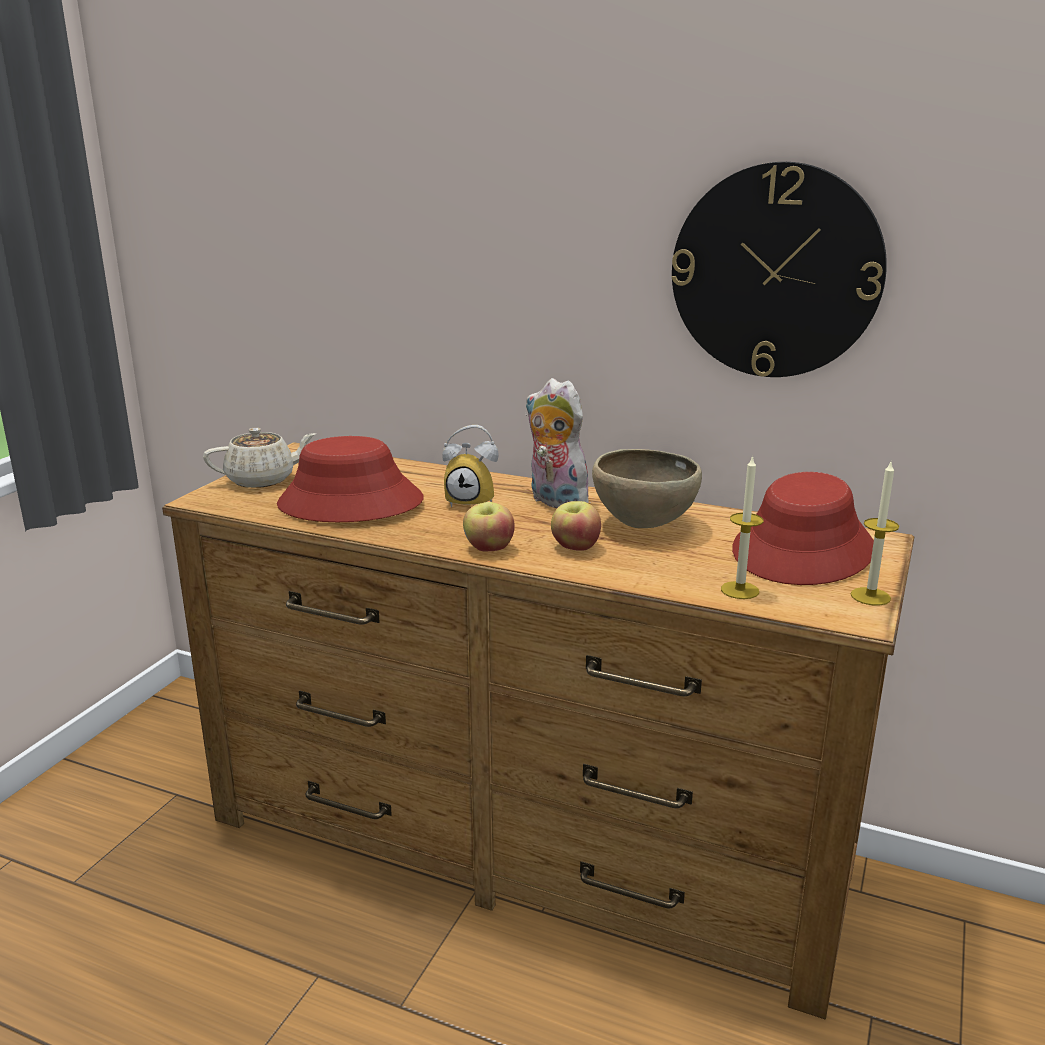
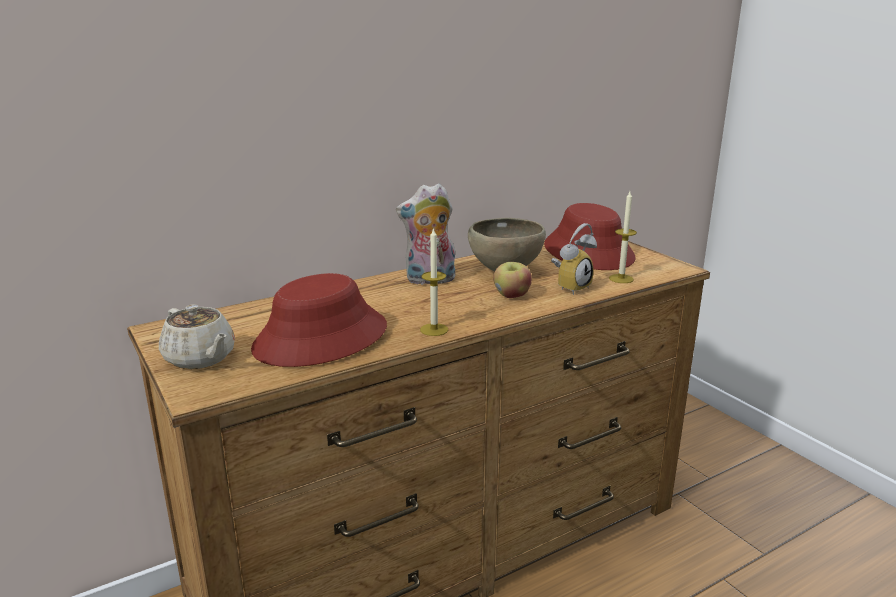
camera: 55 degrees left, 0 degrees up
beige teapot [203,427,316,488] -> beige teapot turned 120 degrees clockwise [159,304,235,369]
alarm clock [442,425,499,507] -> alarm clock moved to [551,223,597,295]
apple [463,502,515,551] -> none
wall clock [672,162,887,377] -> none
candle [851,462,899,606] -> candle moved to [420,227,448,336]

